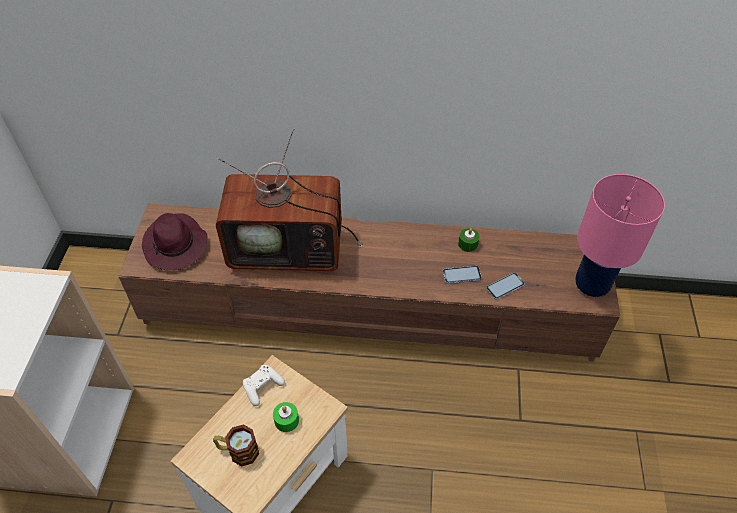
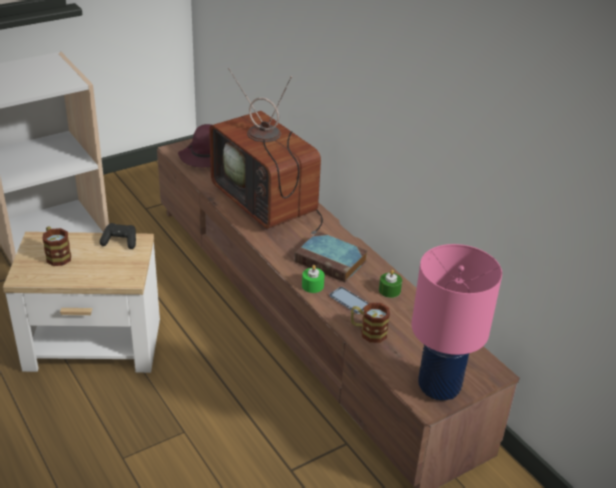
camera: 50 degrees right, 15 degrees down
white game controller [243,365,285,406] -> black game controller [100,223,136,249]
green candle [273,402,299,432] -> green candle moved to [302,265,325,293]
phone [486,273,525,300] -> mug [351,303,390,343]
none -> book [295,231,367,282]

